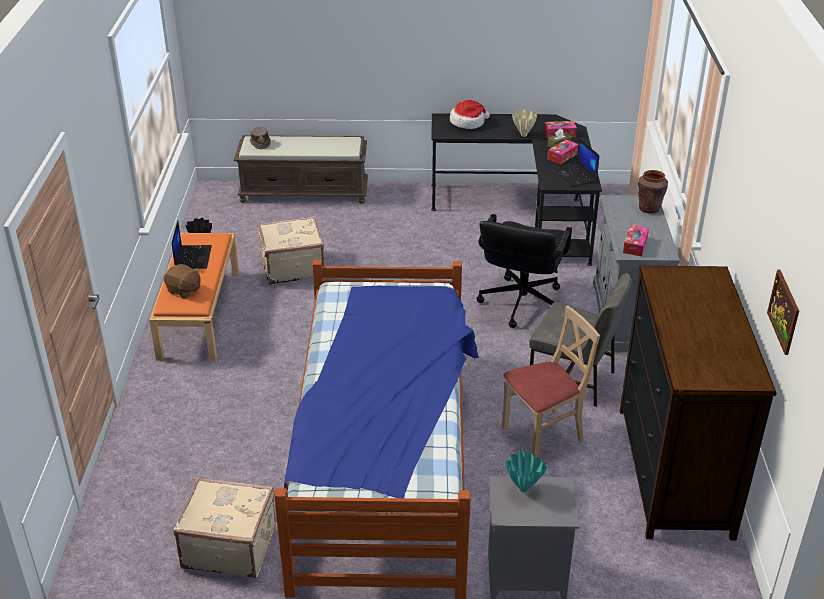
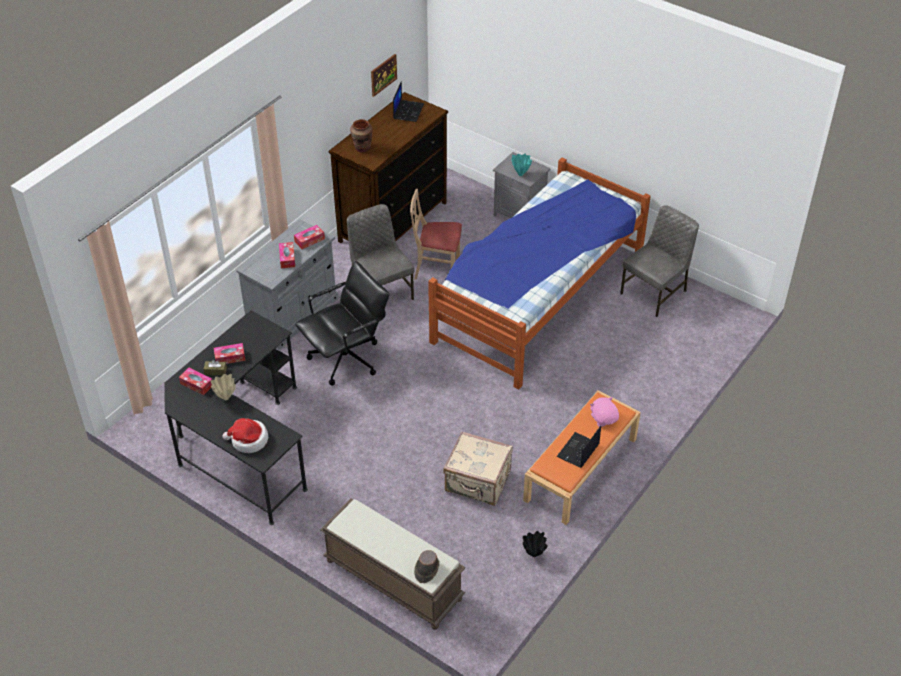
camera: 145 degrees left, 10 degrees up
brown plush toy [164,264,201,299] -> pink plush toy [590,397,619,427]
beige suitcase [173,477,276,578] -> grey chair [620,205,699,317]
laptop [552,138,599,187] -> laptop moved to [393,81,424,122]
brown vase [638,170,668,214] -> brown vase moved to [350,119,373,153]
none -> tissue box [279,242,295,268]

